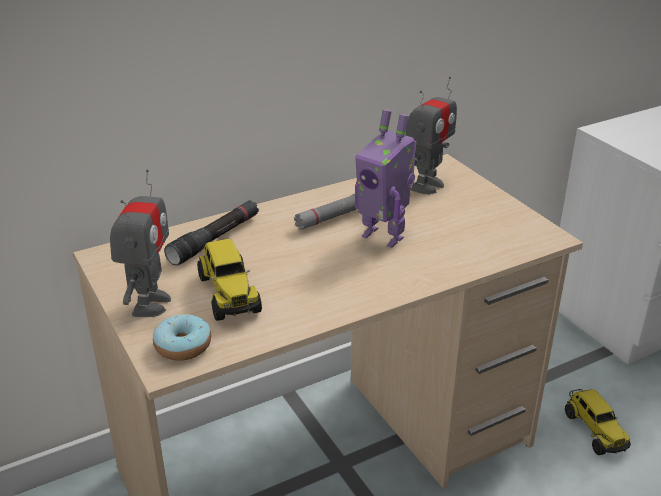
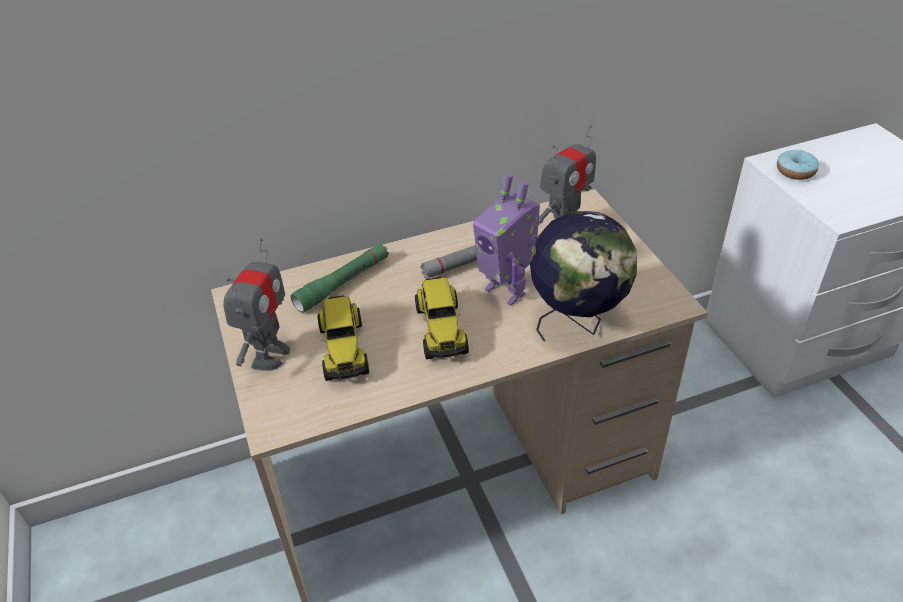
camera: 10 degrees right, 10 degrees up
donut [153,314,211,361] -> donut moved to [777,150,819,180]
black flashlight [164,200,259,266] -> green flashlight [290,243,389,313]
toy truck [565,389,631,455] -> toy truck moved to [415,277,469,359]
none -> globe [530,211,637,342]

